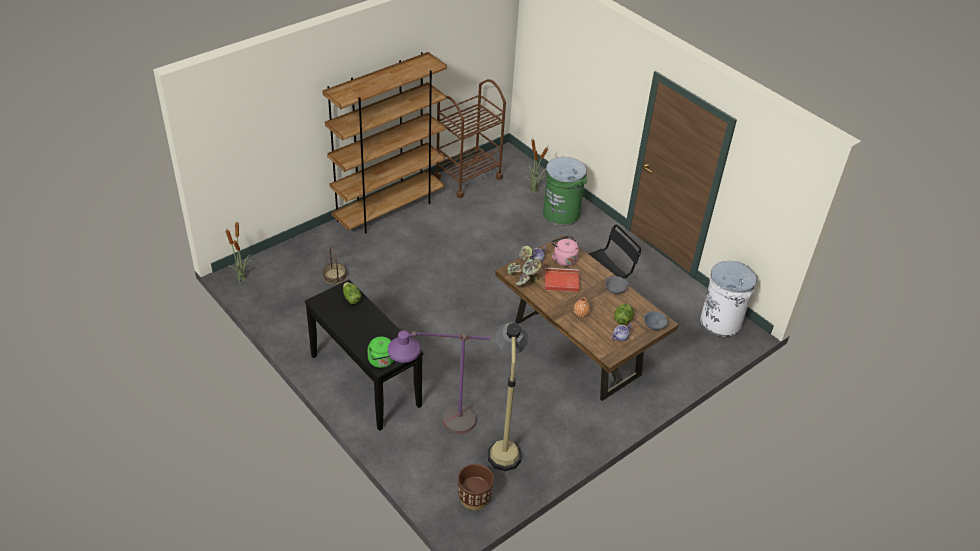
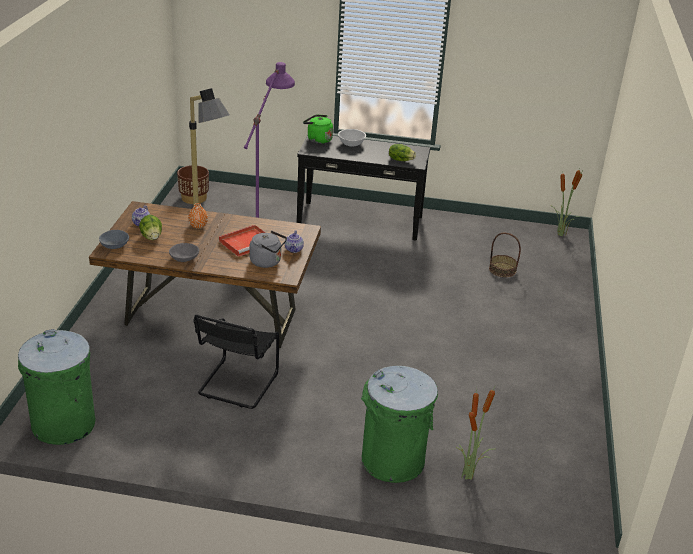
camera: 140 degrees right, 10 degrees down
brown bookcase [322,52,447,233] -> none
brown cart [434,79,506,198] -> none
potted plant [507,246,542,286] -> none
pink kettle [551,235,579,266] -> grey kettle [249,231,287,268]
white trash can [701,261,757,337] -> green trash can [18,329,95,445]
none -> white bowl [338,129,366,146]

